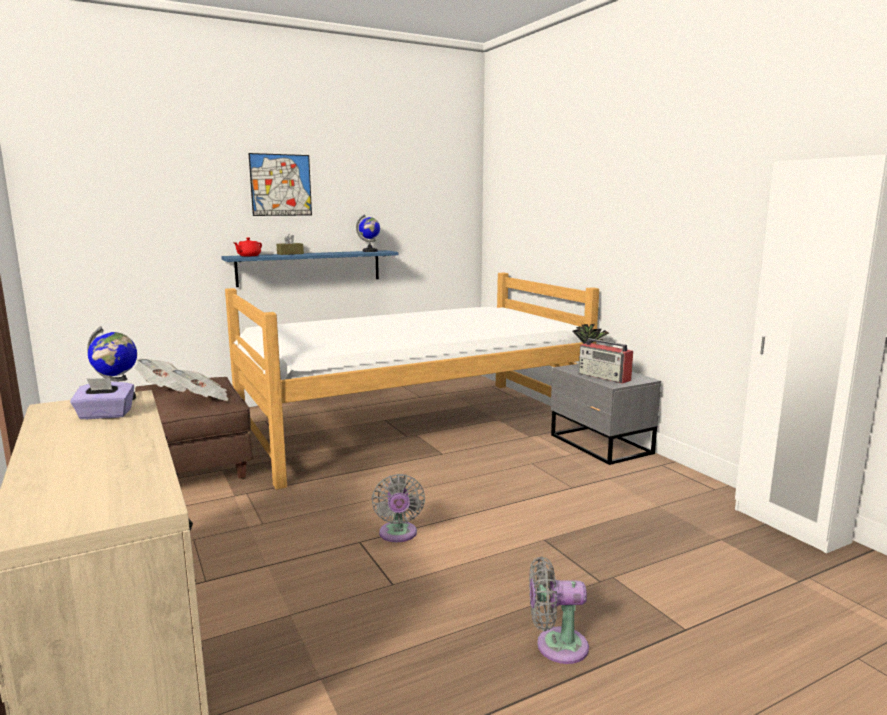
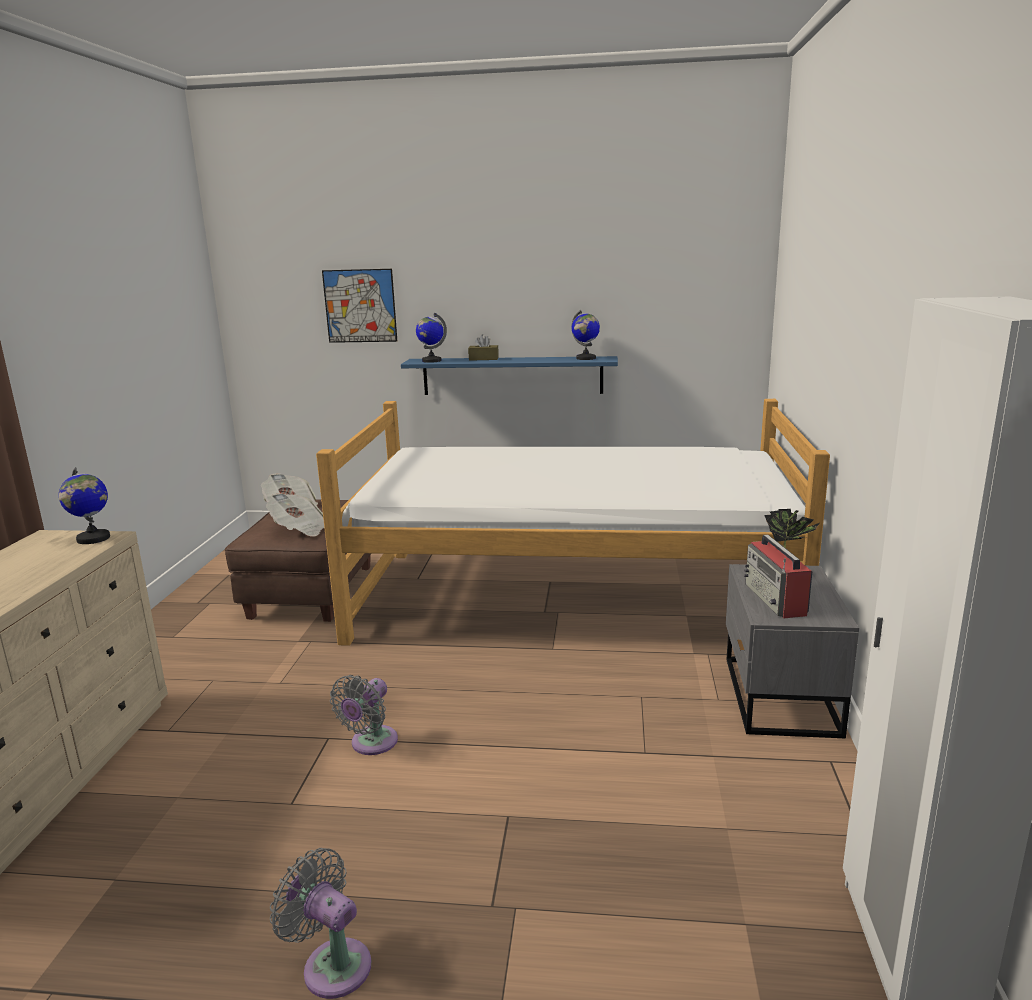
camera: 35 degrees right, 5 degrees up
purple tissue box [70,378,134,419] -> none
red teapot [234,238,262,256] -> globe [416,313,447,363]
picture [249,153,312,216] -> picture moved to [322,269,397,343]

